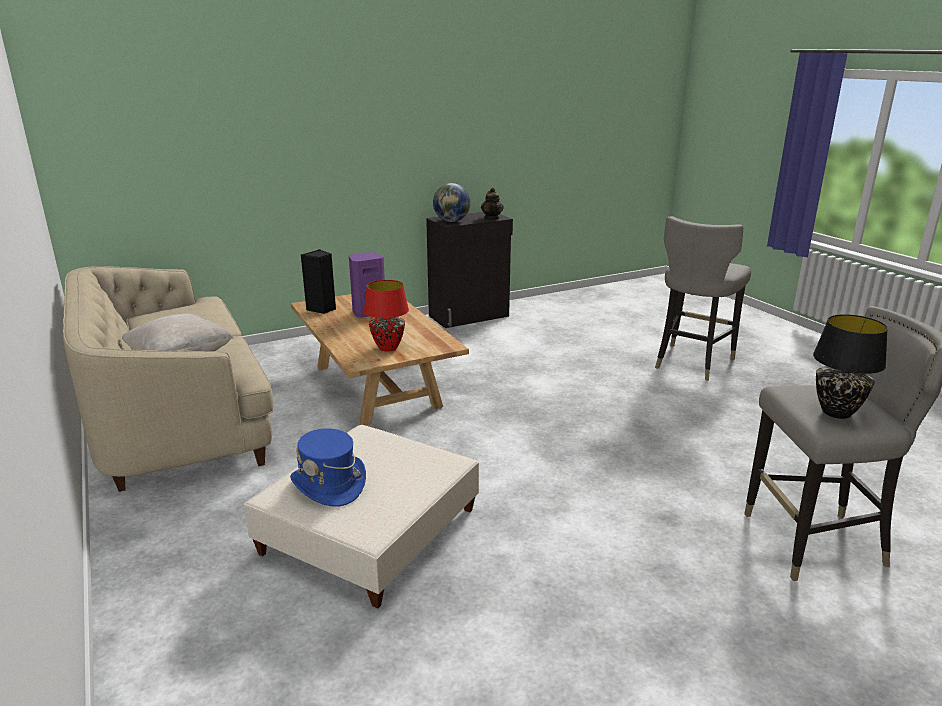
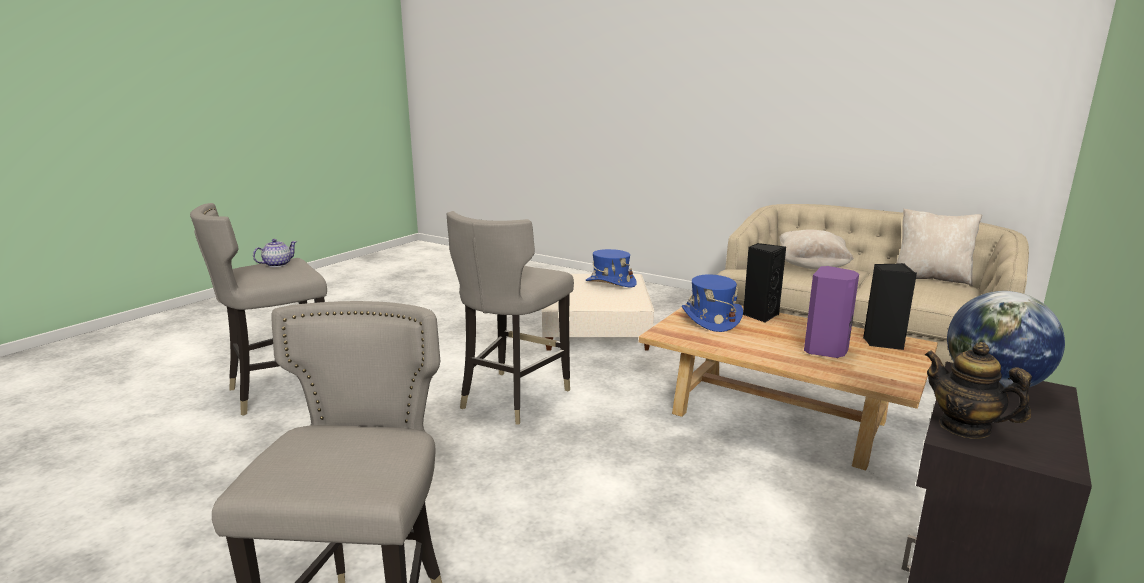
camera: 150 degrees right, 5 degrees down
red table lamp [364,280,409,351] -> blue hat [682,274,743,332]
black table lamp [813,314,888,419] -> teapot [253,239,297,267]
none -> grey stool [447,211,574,425]
none -> black speaker [743,243,786,323]
none -> beige pillow [897,208,982,286]

